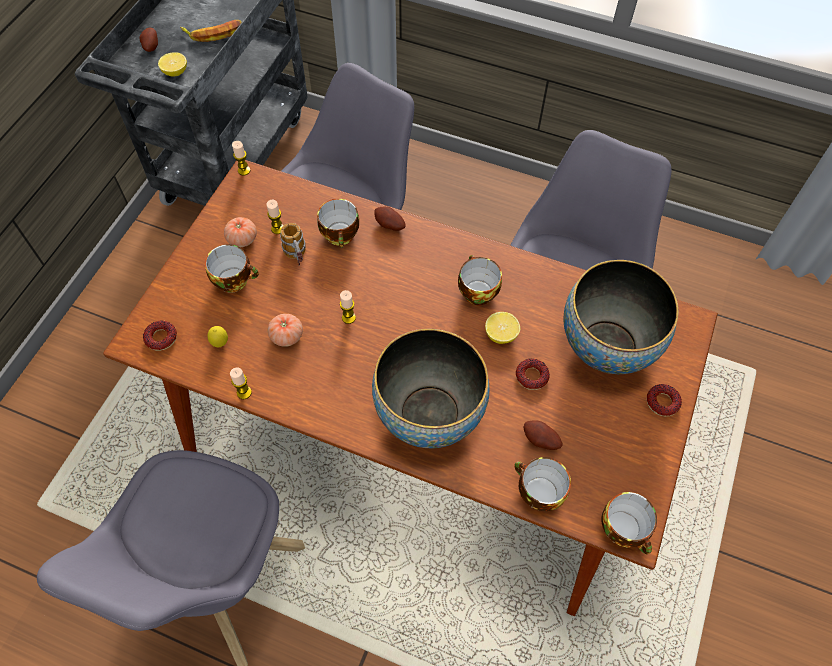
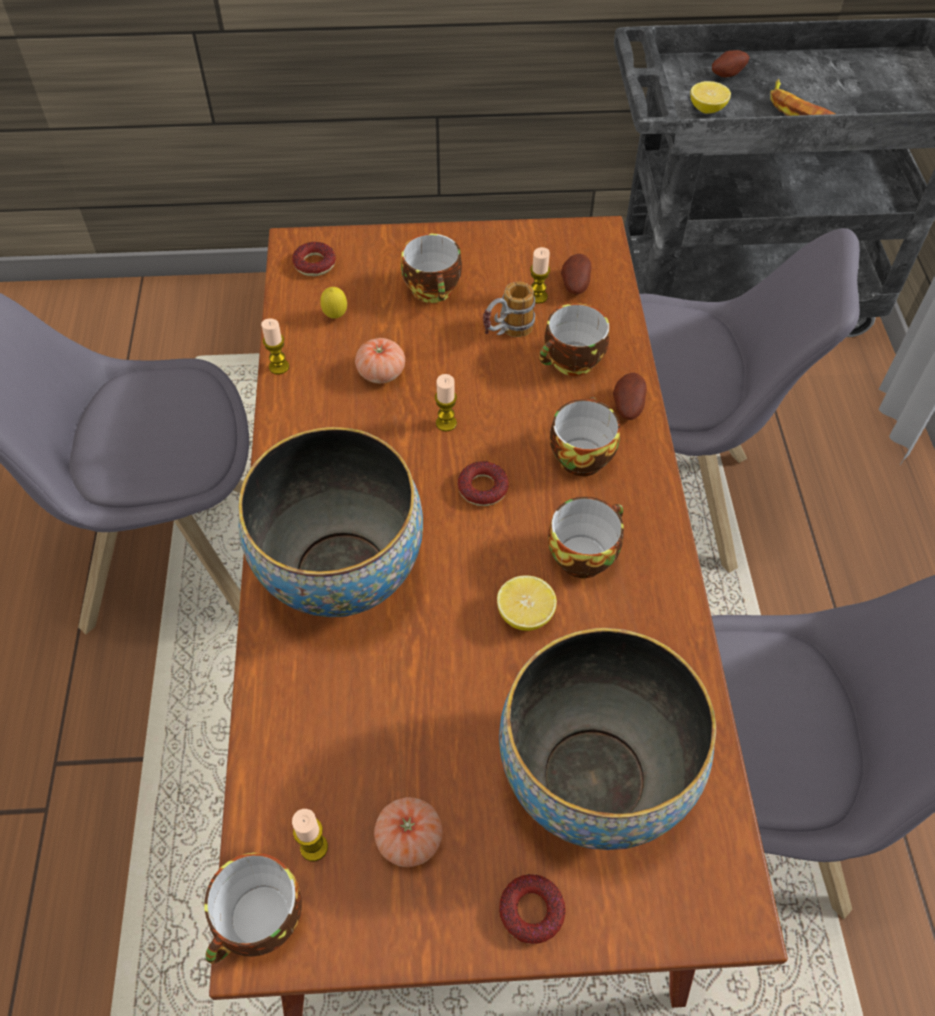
camera: 65 degrees right, 5 degrees down
tomato [224,217,257,247] -> tomato moved to [374,797,443,867]
candle [232,141,250,176] -> candle moved to [292,809,328,861]
cup [514,457,571,511] -> cup moved to [550,397,620,476]
donut [516,359,550,390] -> donut moved to [458,461,509,506]
potato [523,420,563,450] -> potato moved to [561,254,591,295]

